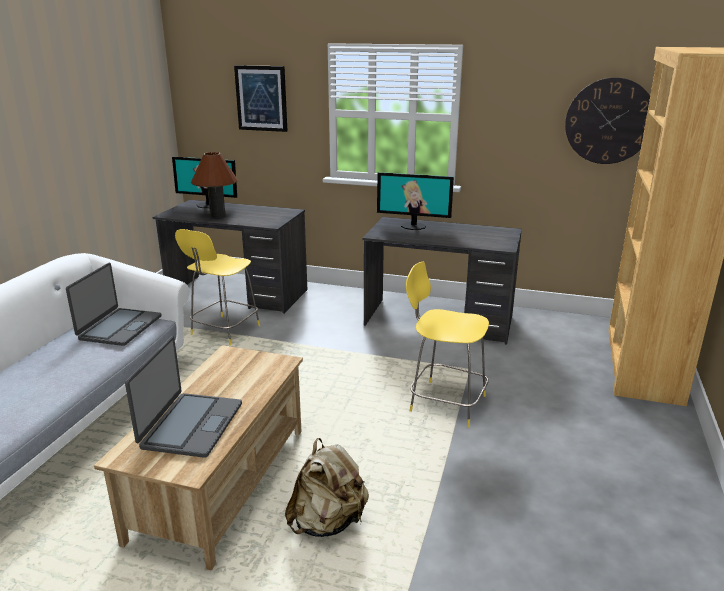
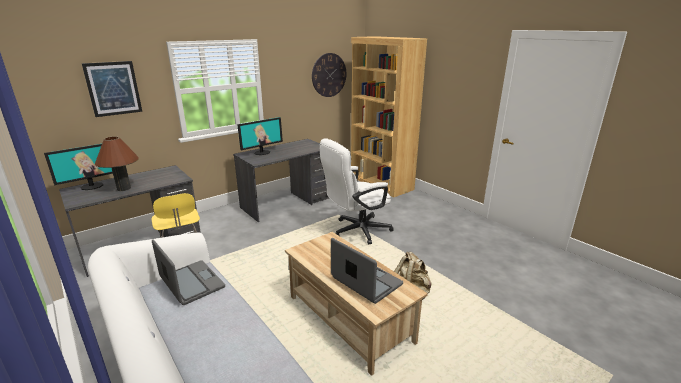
camera: 55 degrees left, 0 degrees up
yellow stool [406,261,489,428] -> white office chair [320,138,394,244]

